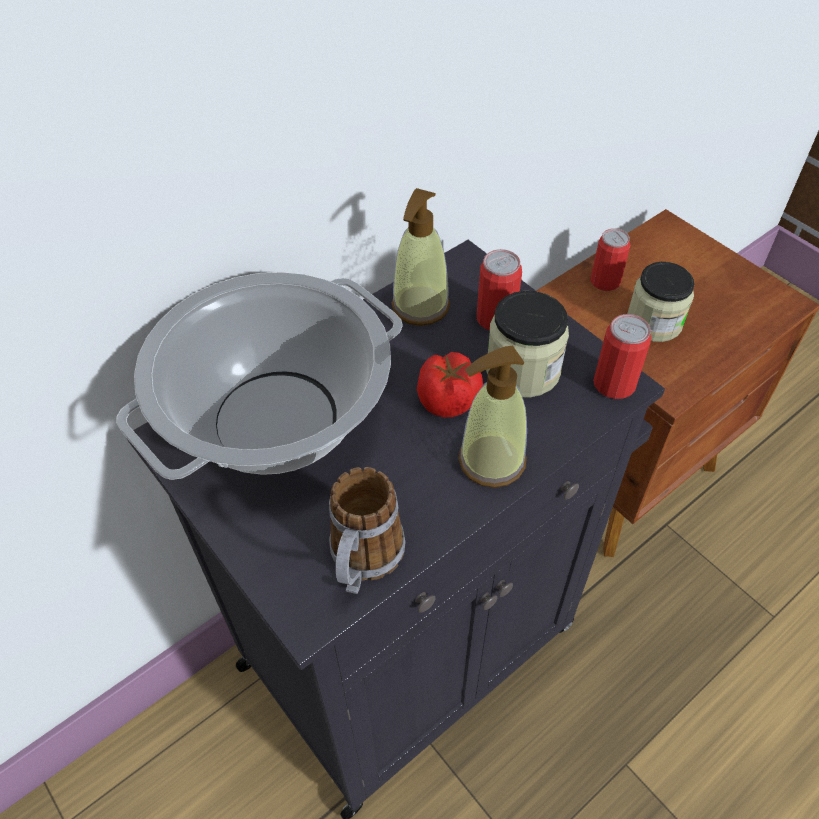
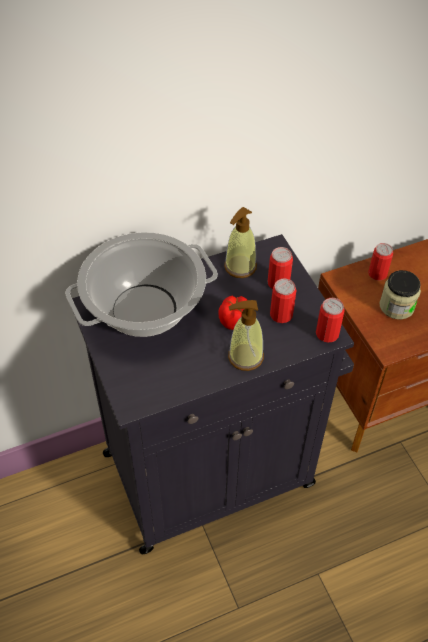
camera: 15 degrees right, 0 degrees up
mug [329,467,406,594] -> none
jar [486,291,569,398] -> can [270,279,297,323]

